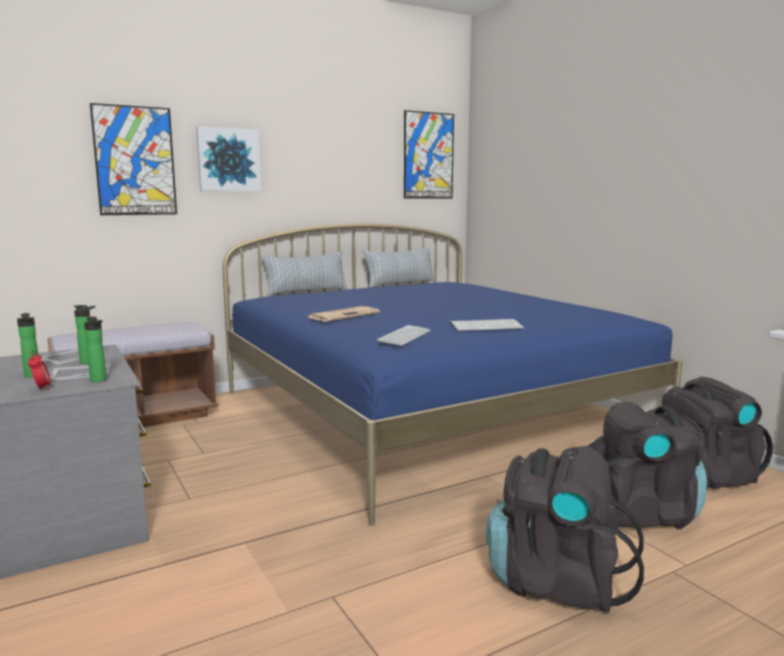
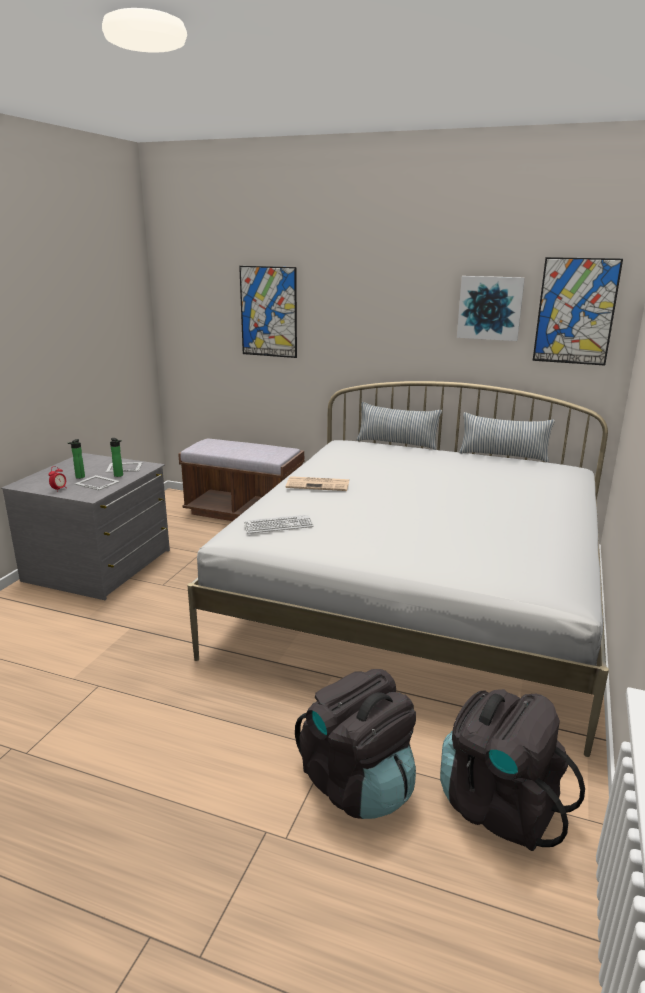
camera: 50 degrees right, 10 degrees up
bottle [84,316,107,382] -> none
picture [196,126,261,191] -> picture moved to [457,276,525,341]
blue bed [223,223,683,526] -> white bed [187,381,609,757]
keyboard [450,319,524,331] -> none
black backpack [486,446,644,613] -> none

